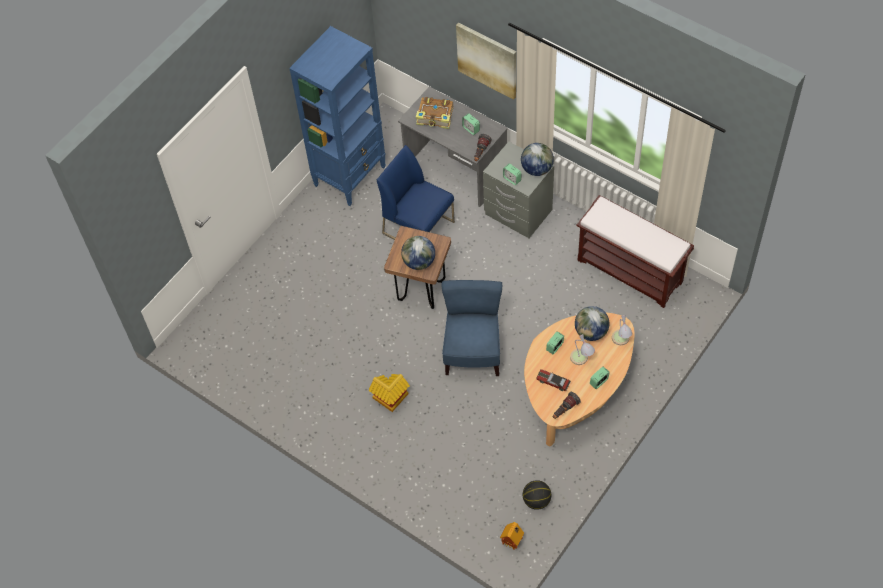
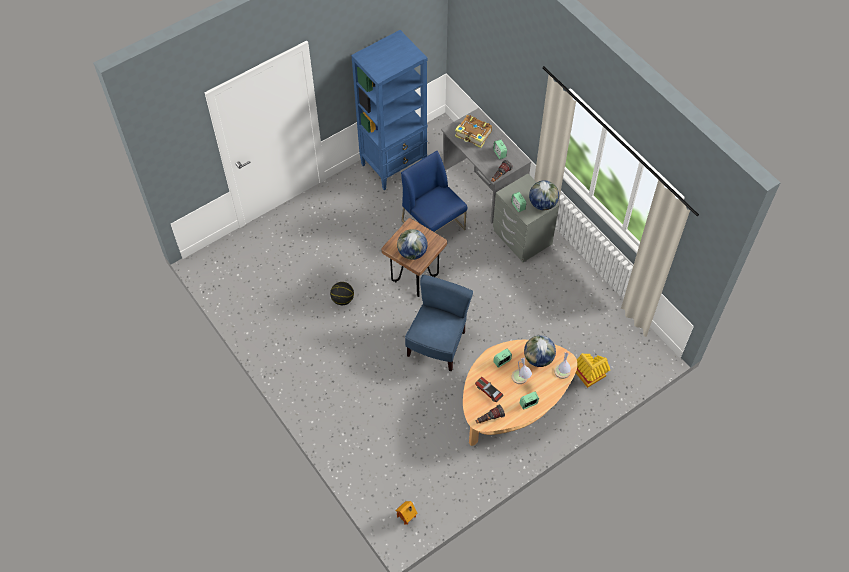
camera: 15 degrees right, 0 degrees up
toy house [369,374,410,412] -> toy house moved to [576,353,610,388]
picture [456,22,516,100] -> none
basketball [523,480,551,510] -> basketball moved to [330,282,354,305]
brown bench [577,195,694,308] -> none

